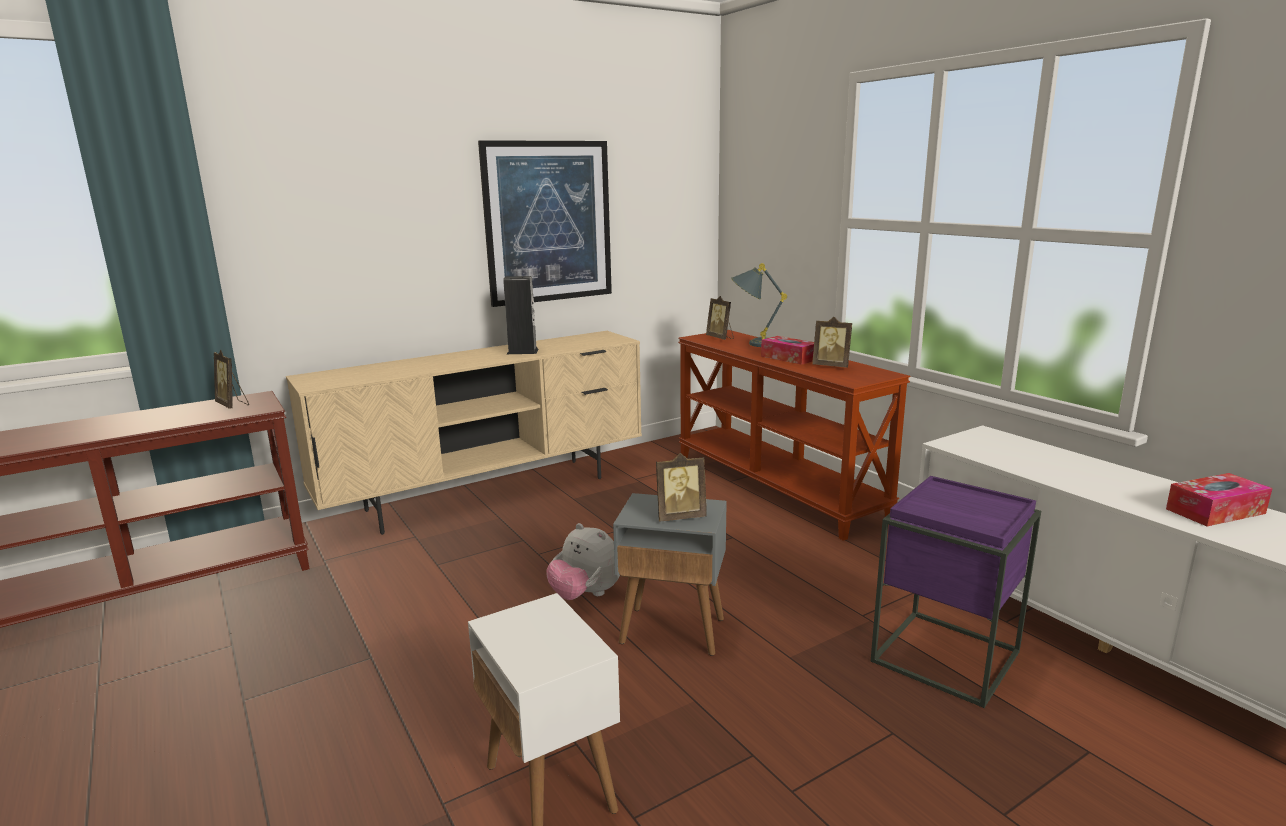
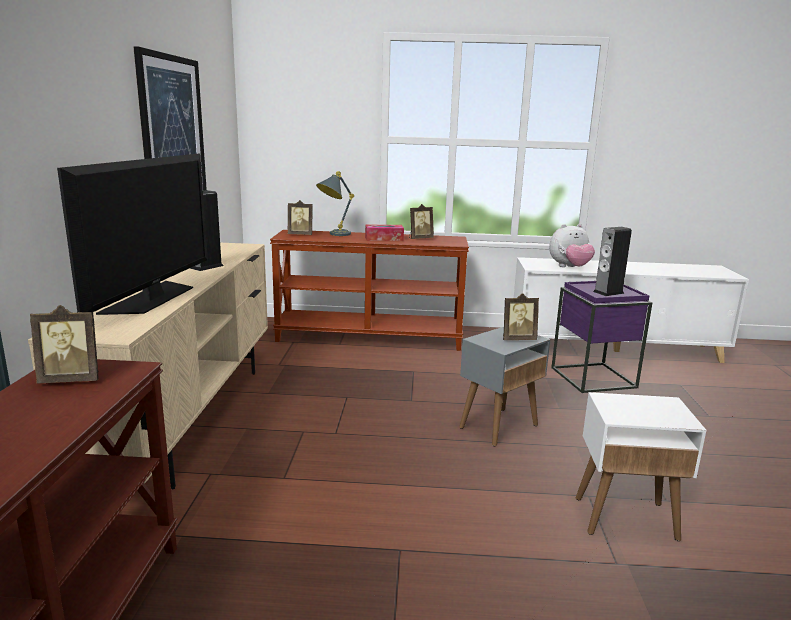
camera: 55 degrees left, 0 degrees up
plush toy [546,523,620,600] -> plush toy moved to [549,224,595,267]
picture frame [656,453,707,521] -> picture frame turned 60 degrees clockwise [503,293,539,340]
tissue box [1166,473,1272,526] -> none
none -> television [57,154,208,315]
none -> speaker [593,227,632,296]

